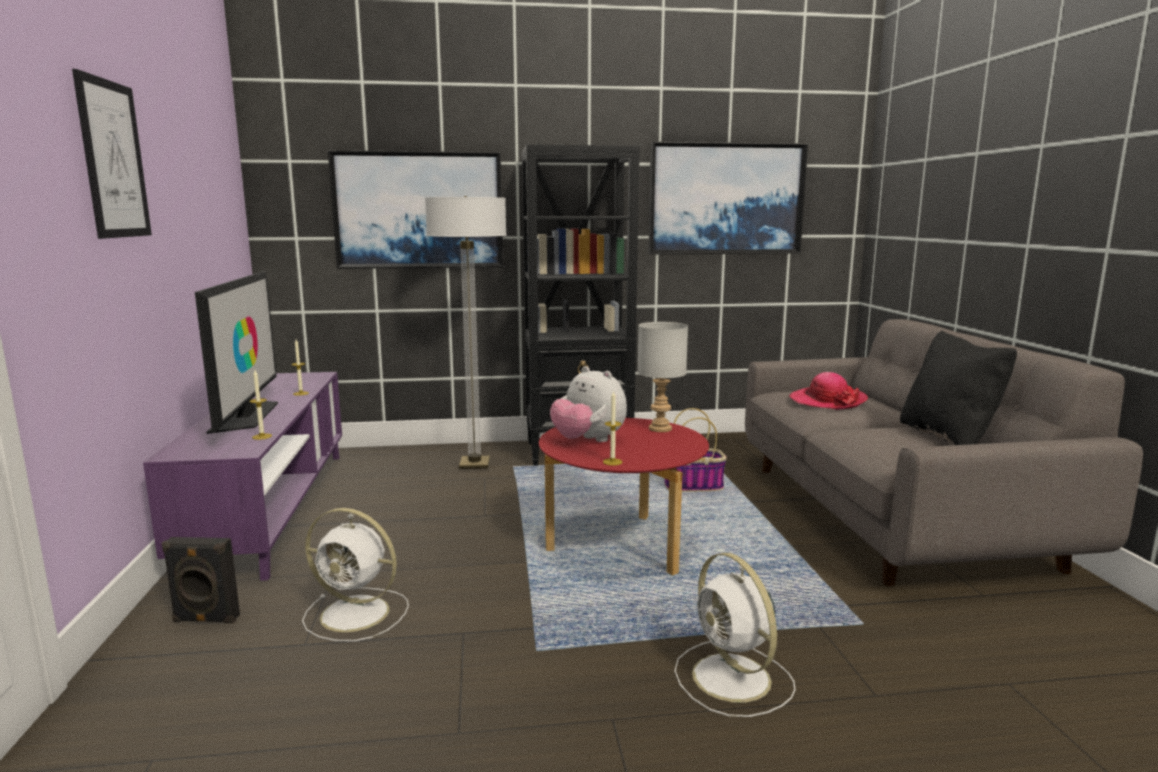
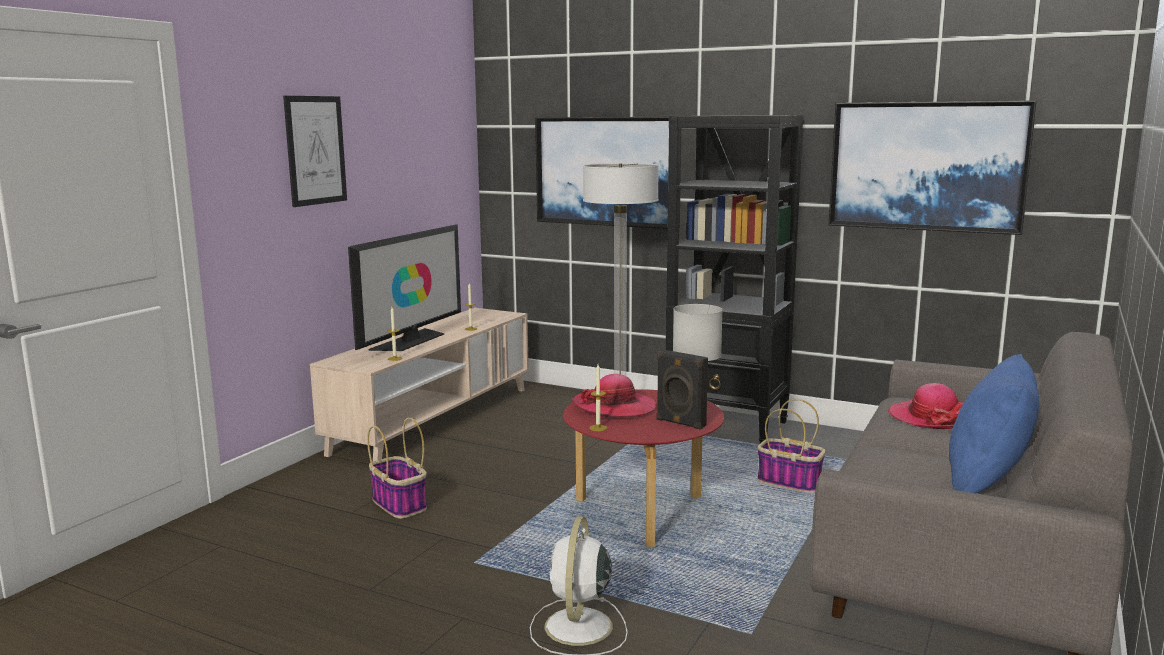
camera: 35 degrees right, 0 degrees up
purple tv stand [143,372,342,581] -> beige tv stand [310,308,529,461]
black speaker [162,537,240,623] -> black speaker moved to [656,350,708,430]
white fan [302,508,409,641] -> basket [367,417,427,519]
plush toy [550,366,627,442] -> hat [571,374,656,418]
black pillow [900,331,1017,445] -> blue pillow [949,354,1039,493]

